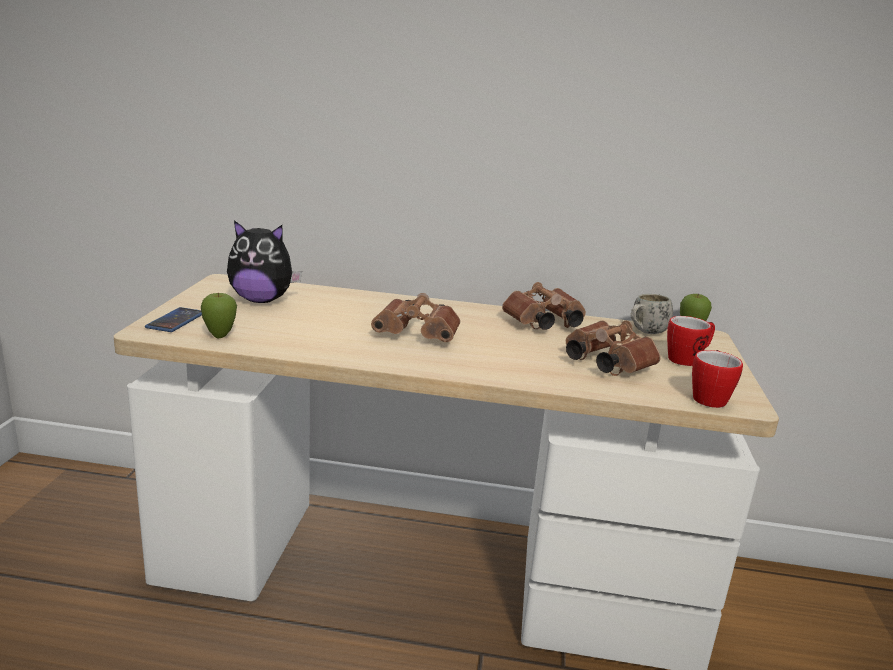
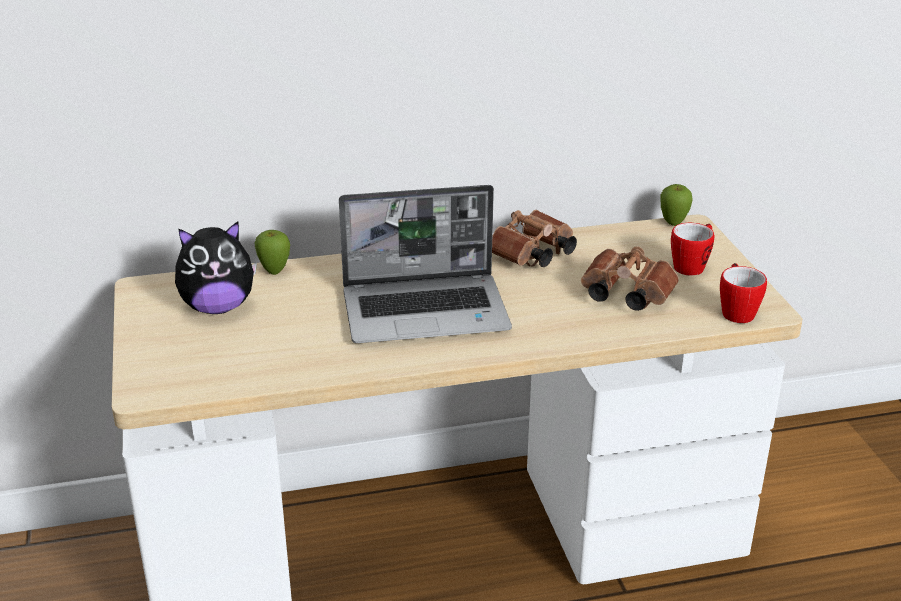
camera: 20 degrees left, 10 degrees up
phone [145,307,202,332] -> none
apple [201,293,237,338] -> apple moved to [254,230,290,275]
brown binoculars [371,293,460,342] -> laptop [339,185,512,343]
white mug [631,294,673,334] -> none

